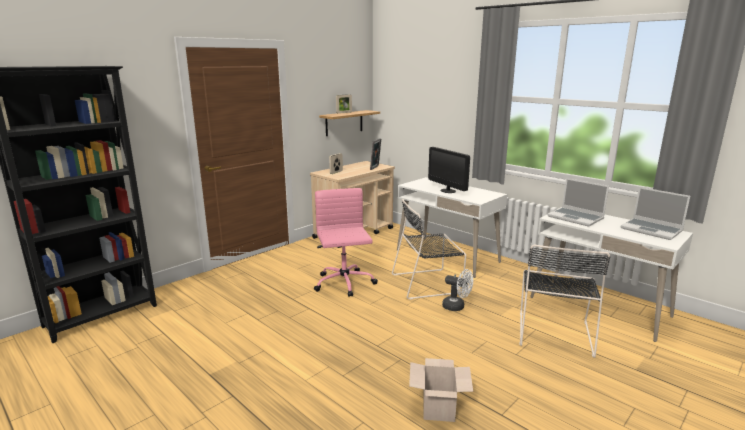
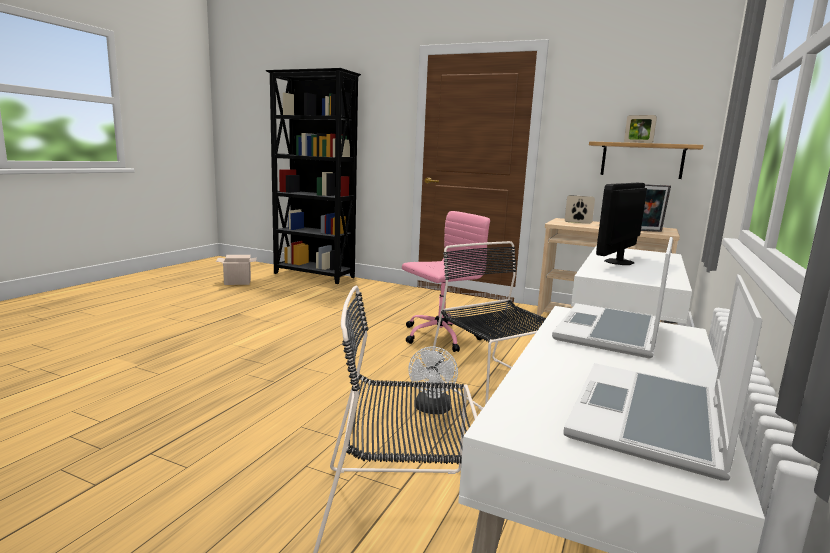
camera: 70 degrees right, 5 degrees down
cardboard box [409,358,473,422] -> cardboard box moved to [216,255,257,285]

